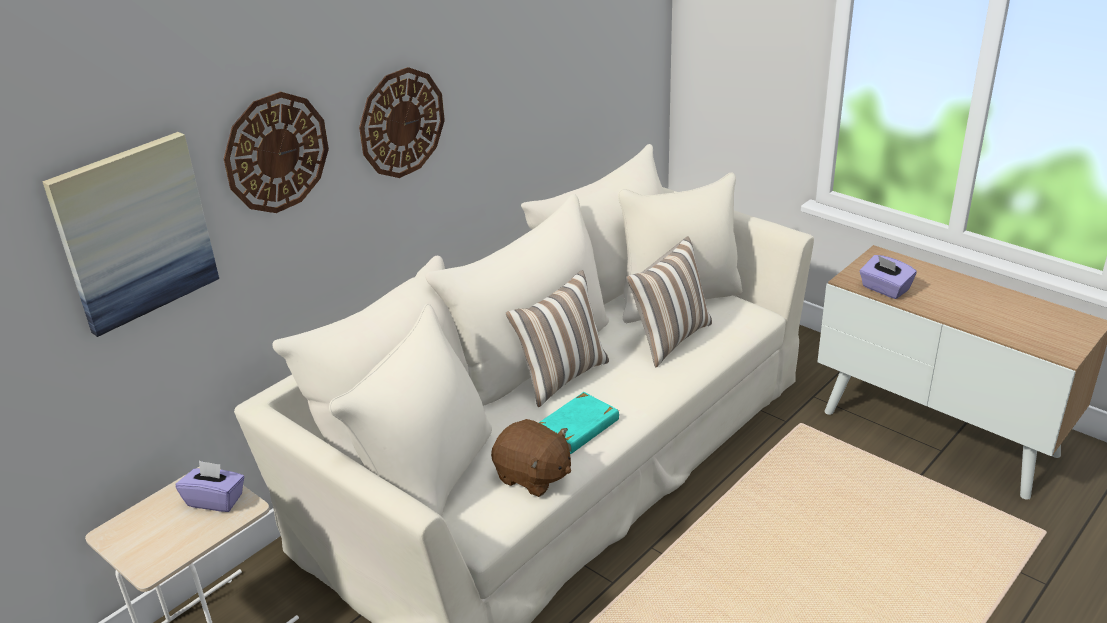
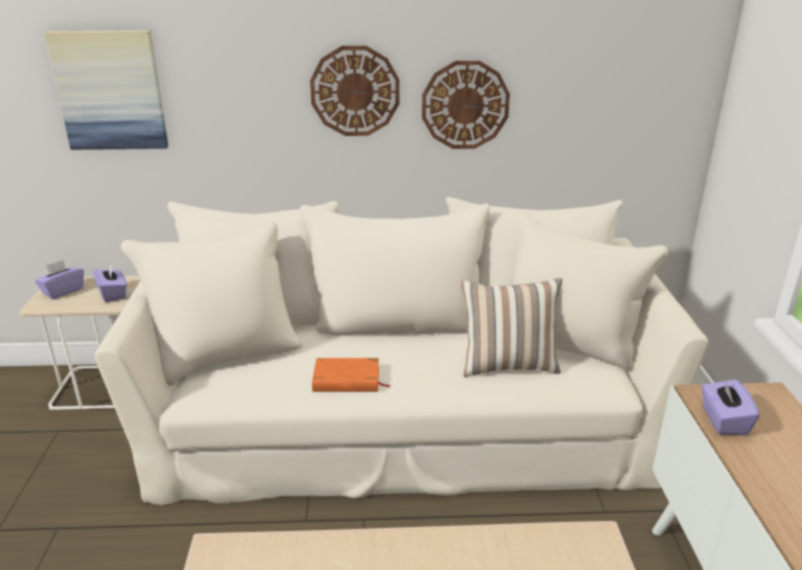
camera: 45 degrees right, 5 degrees down
wall clock [224,92,329,213] -> wall clock moved to [422,61,510,149]
brown plush toy [491,419,571,497] -> none
pillow [506,270,609,407] -> none
turquoise book [539,392,620,454] -> orange book [312,358,390,392]
none -> purple tissue box [35,260,84,299]

